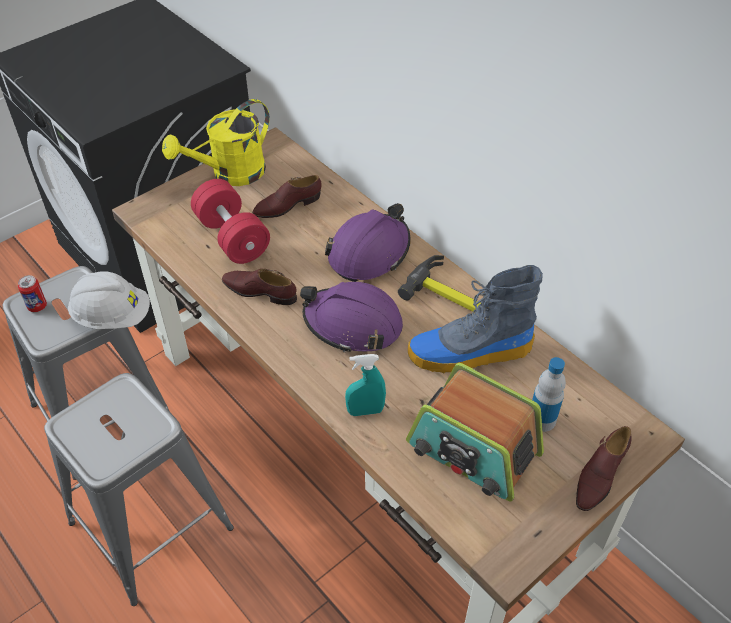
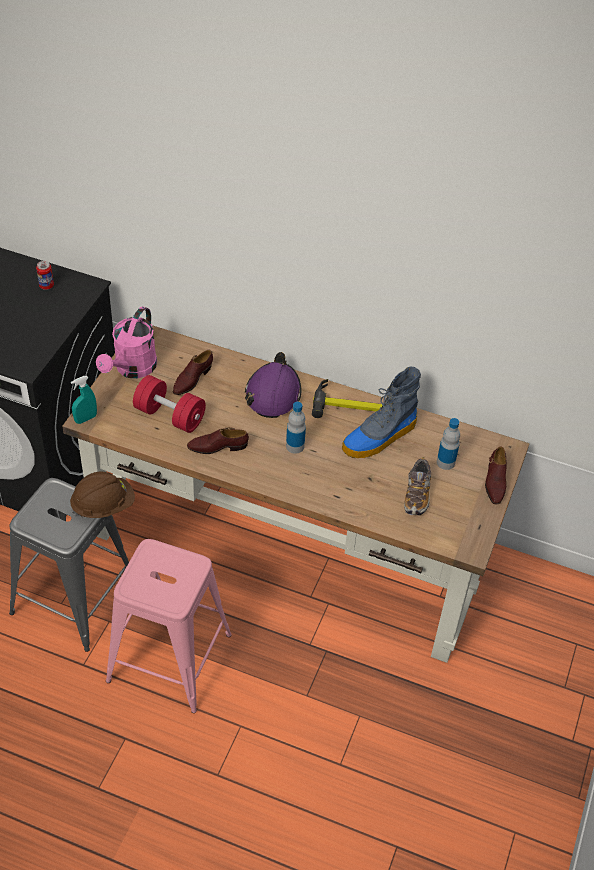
camera: 30 degrees left, 0 degrees up
can [18,275,47,312] -> can moved to [36,261,54,290]
grey stool [44,373,234,606] -> pink stool [106,539,232,713]
white hard hat [68,271,150,329] -> brown hard hat [70,471,135,518]
yellow watering can [162,99,270,186] -> pink watering can [96,306,157,378]
purple hard hat [300,282,403,353] -> bottle [286,402,306,454]
turquoise spray bottle [345,354,386,416] -> turquoise spray bottle moved to [71,376,97,424]
radio [406,363,544,501] -> shoe [404,457,431,515]

